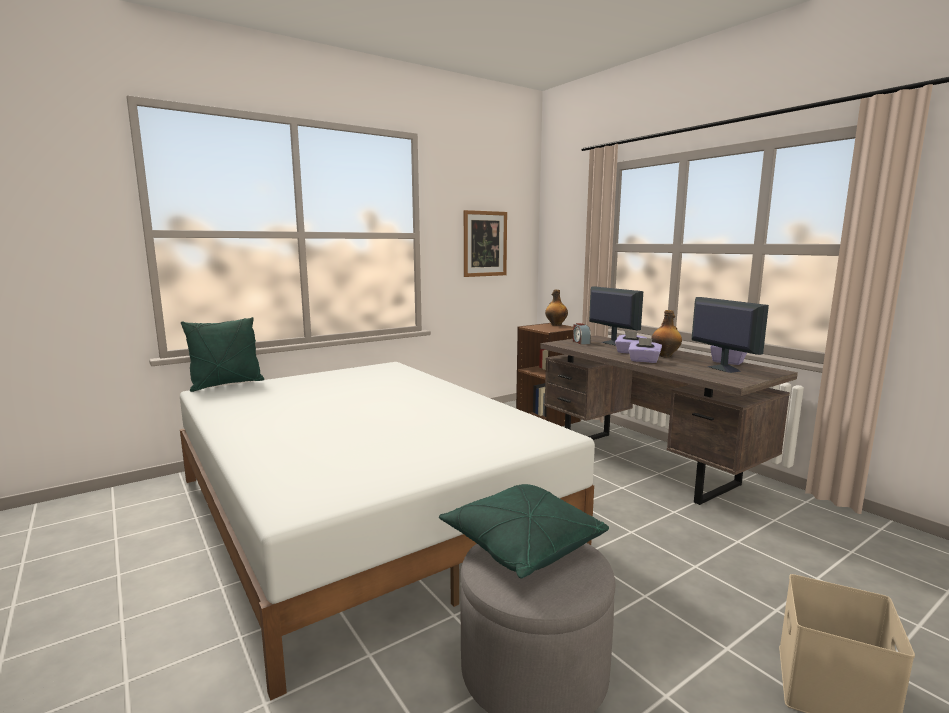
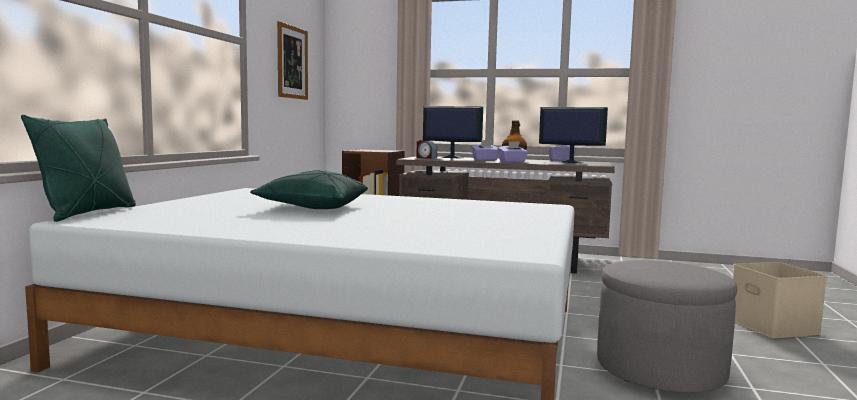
camera: 40 degrees left, 5 degrees down
green pillow [439,484,609,578] -> green pillow moved to [250,170,368,209]
bottle [545,290,568,326] -> none

